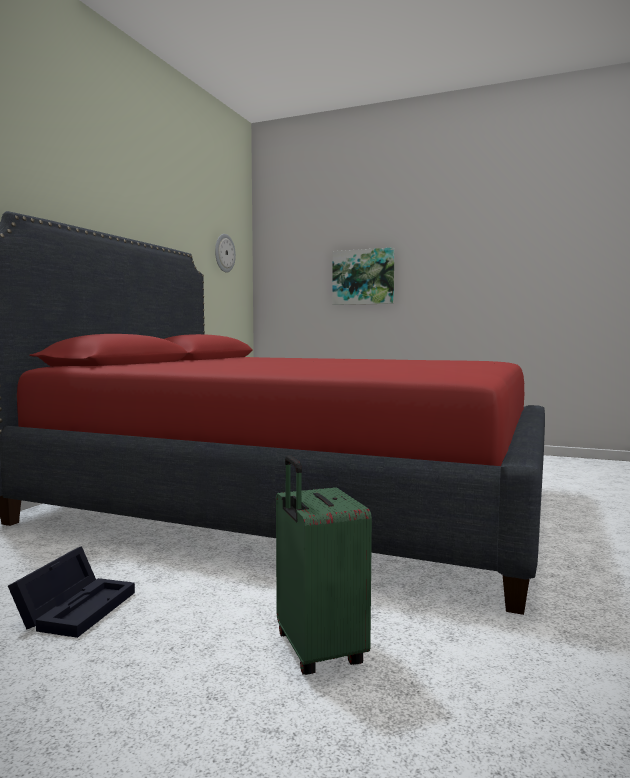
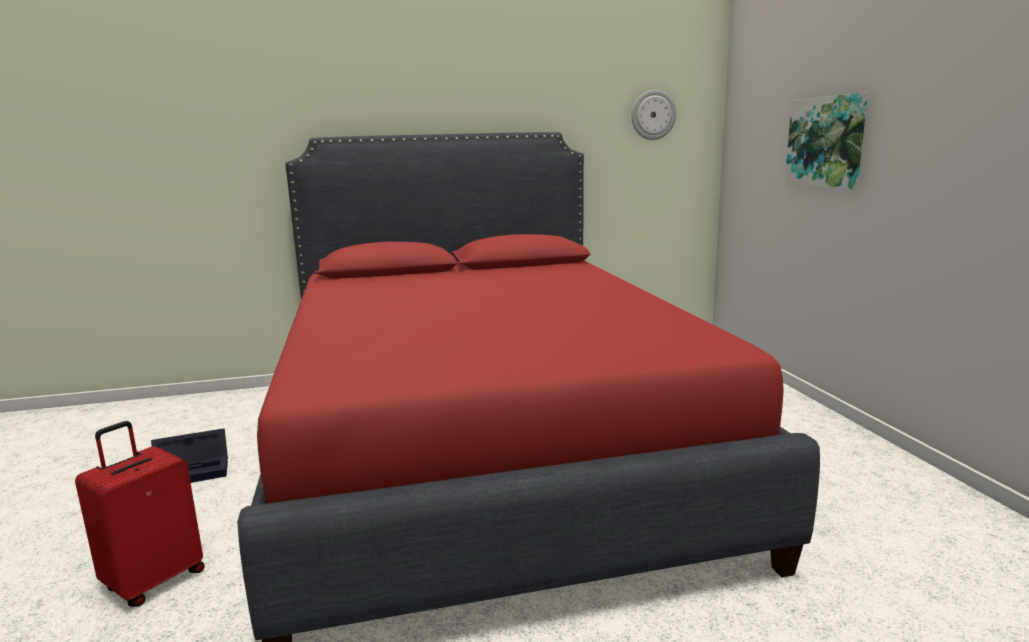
camera: 55 degrees right, 10 degrees up
green suitcase [276,455,372,675] -> red suitcase [75,421,205,607]

